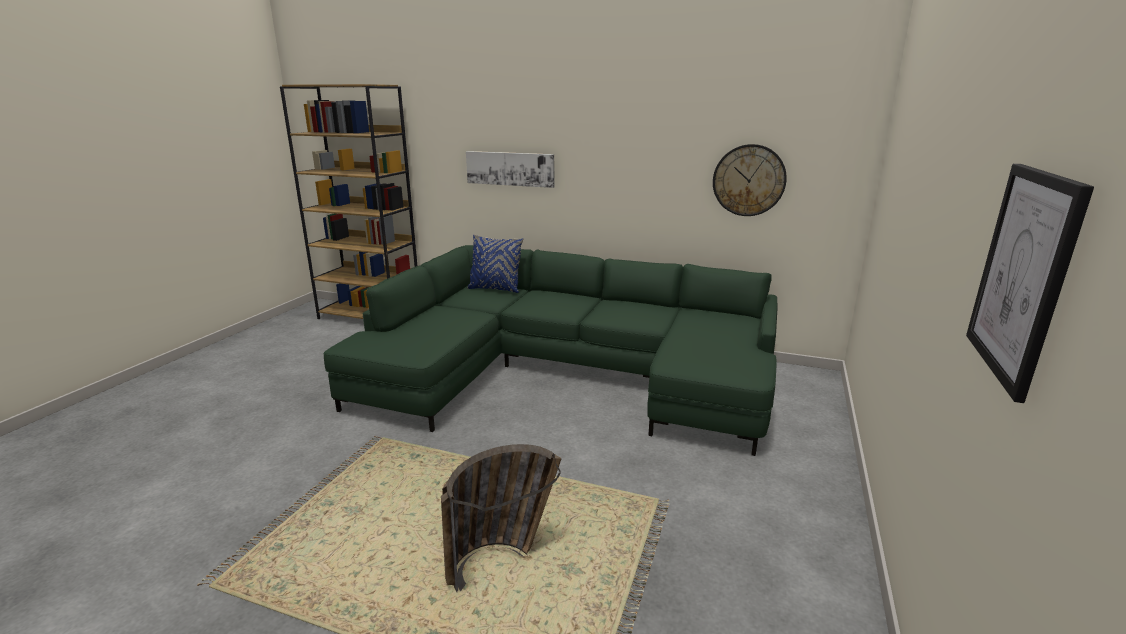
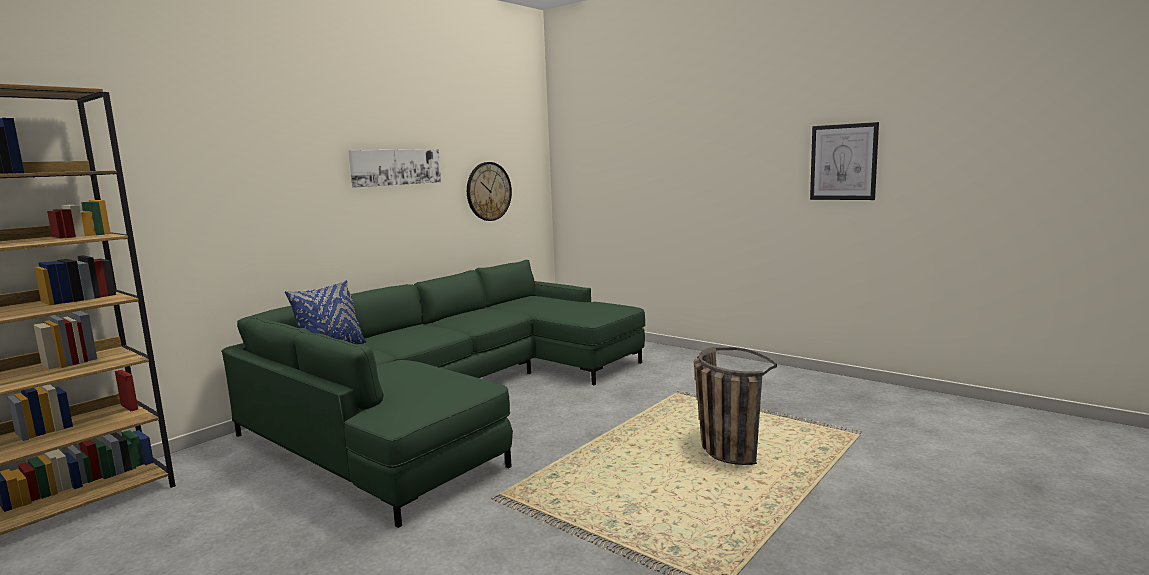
camera: 70 degrees left, 10 degrees down
picture [466,151,555,188] -> picture moved to [348,149,441,188]

